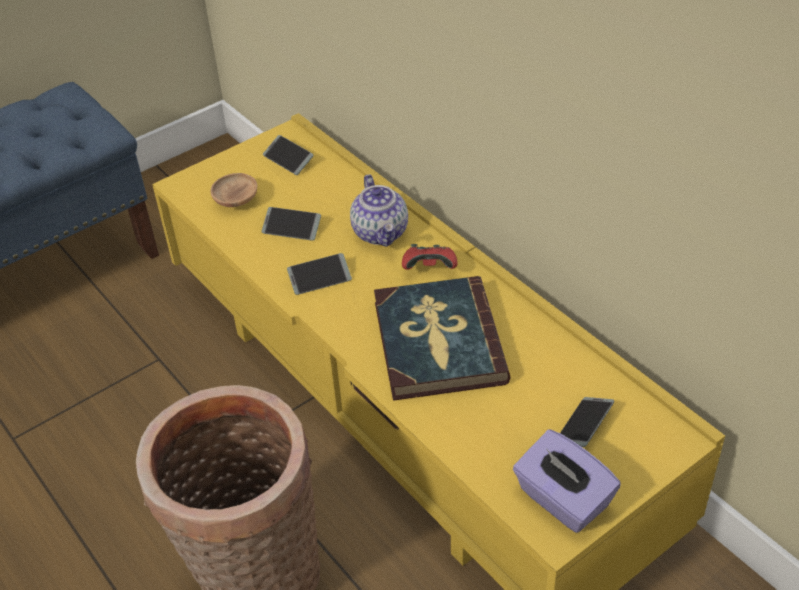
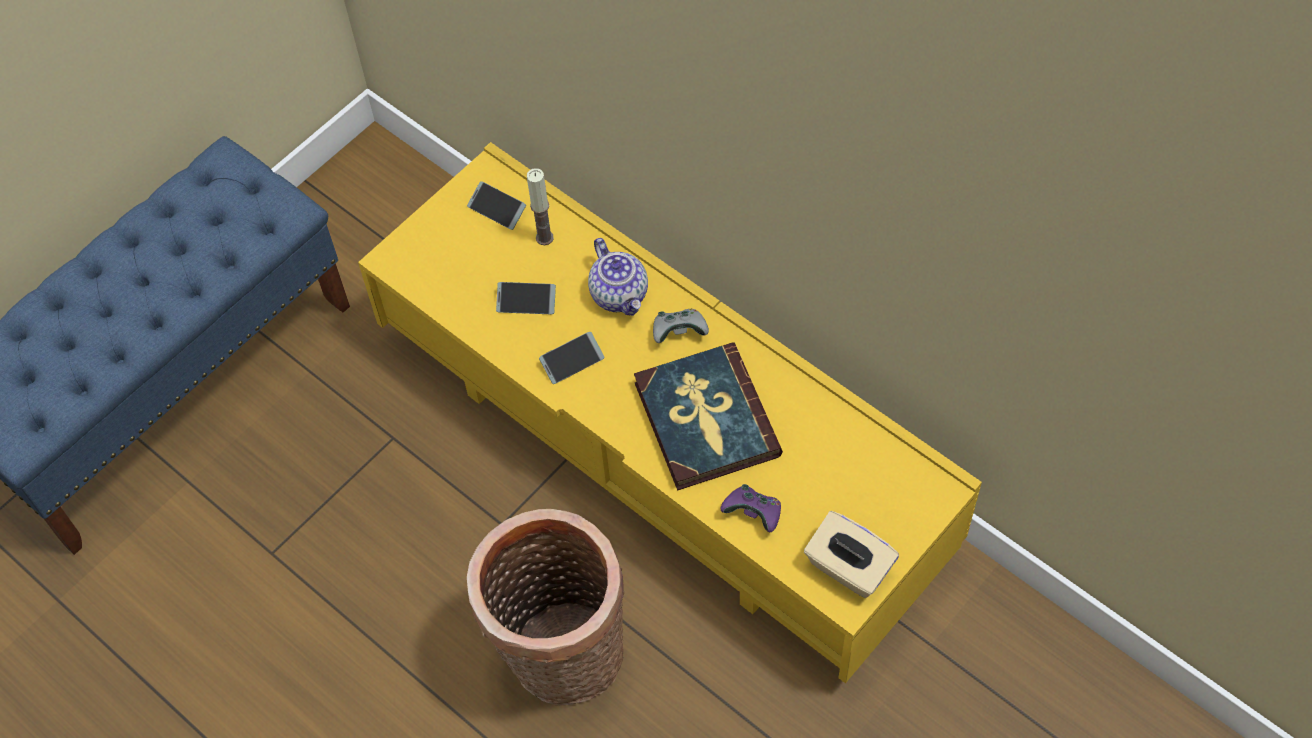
camera: 10 degrees left, 15 degrees up
brown bowl [211,173,257,207] -> none
red game controller [402,244,458,270] -> grey game controller [653,309,709,343]
purple tissue box [513,430,621,533] -> beige tissue box [804,511,899,598]
phone [560,397,614,447] -> none
none -> candle [527,168,554,245]
none -> purple game controller [721,484,781,532]

